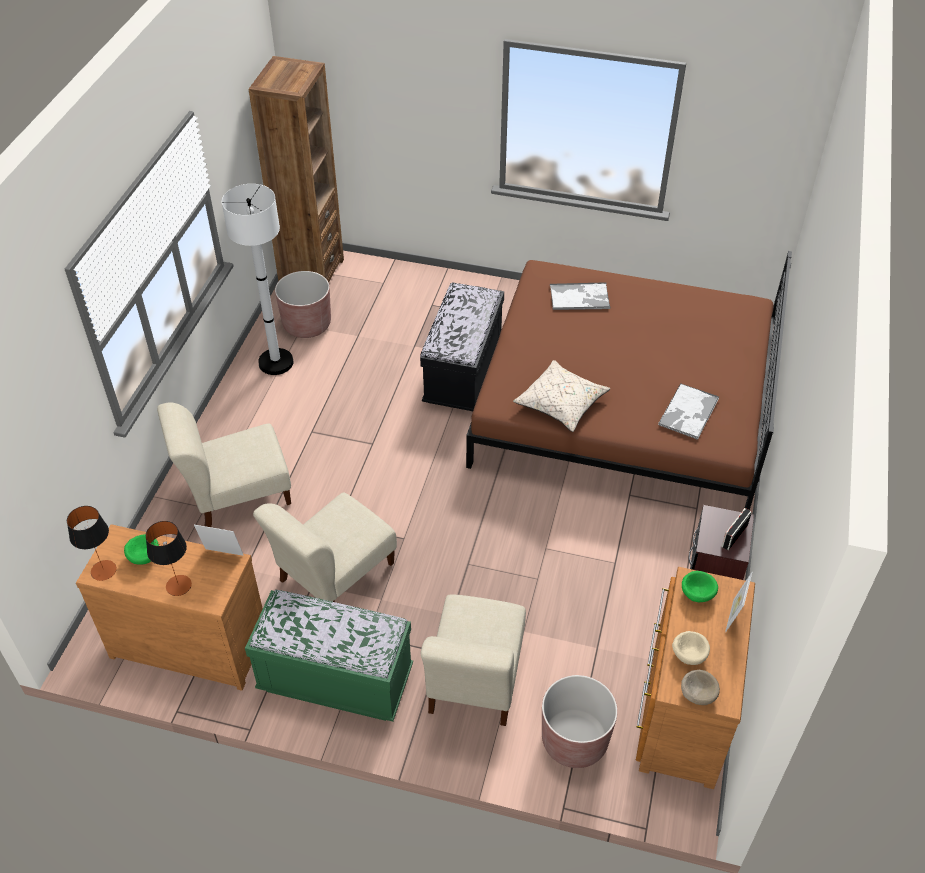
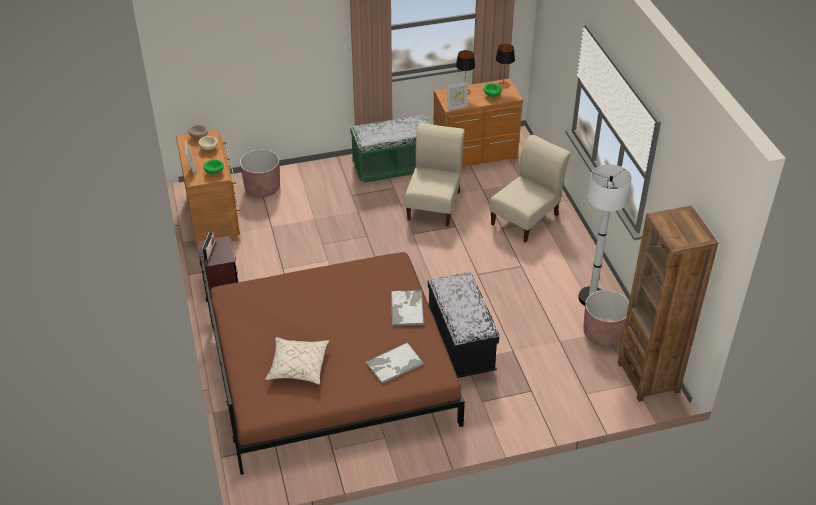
camera: 150 degrees right, 5 degrees down
beige chair [421,594,526,726] -> none
beige pillow [513,360,610,432] -> beige pillow moved to [265,337,329,385]
tray [658,383,719,440] -> tray moved to [391,290,424,326]

